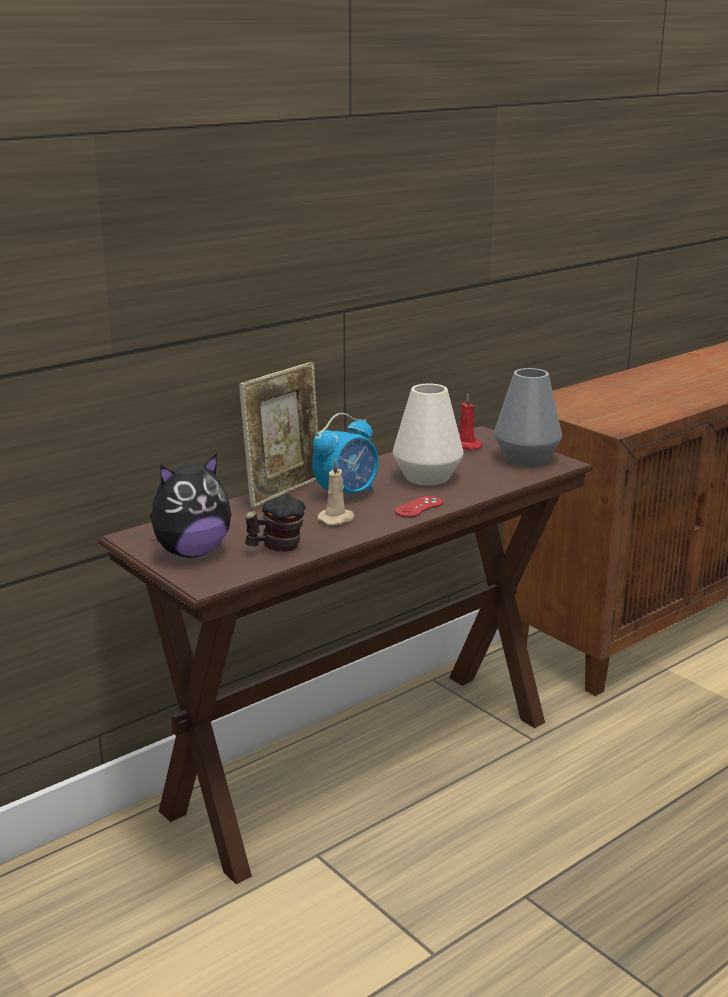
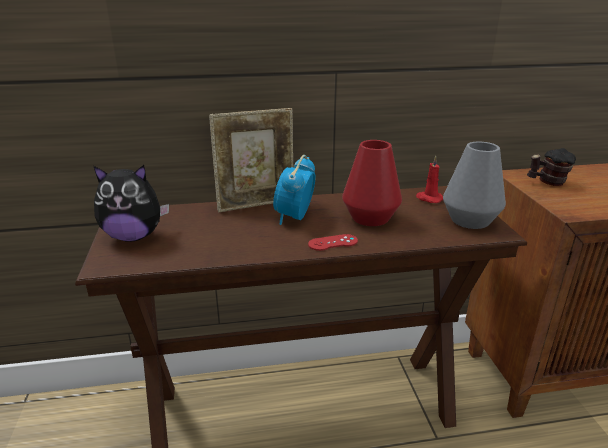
camera: 30 degrees right, 5 degrees up
mug [244,494,306,552] -> mug moved to [527,148,576,186]
alarm clock [312,413,379,493] -> alarm clock turned 120 degrees clockwise [273,155,316,225]
beige candle [318,459,355,525] -> none
white vase [393,384,463,485] -> red vase [342,140,402,226]

